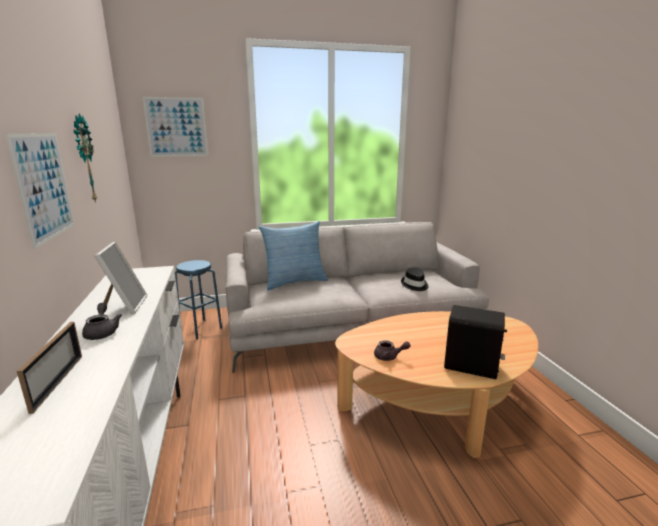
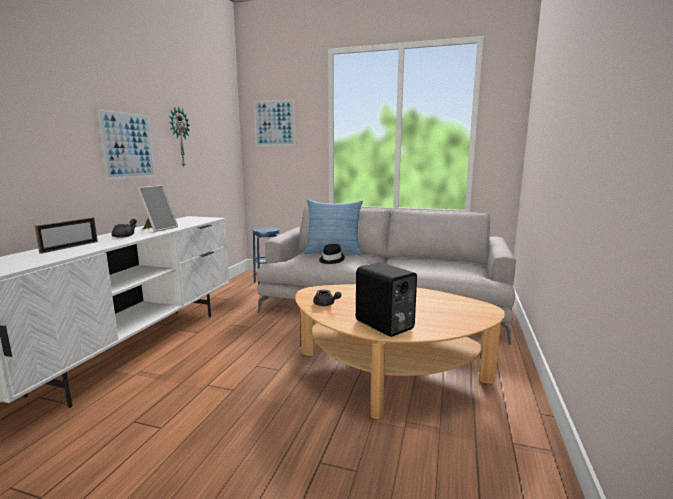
camera: 30 degrees right, 5 degrees down
black hat [401,267,429,291] -> black hat moved to [319,244,345,264]

